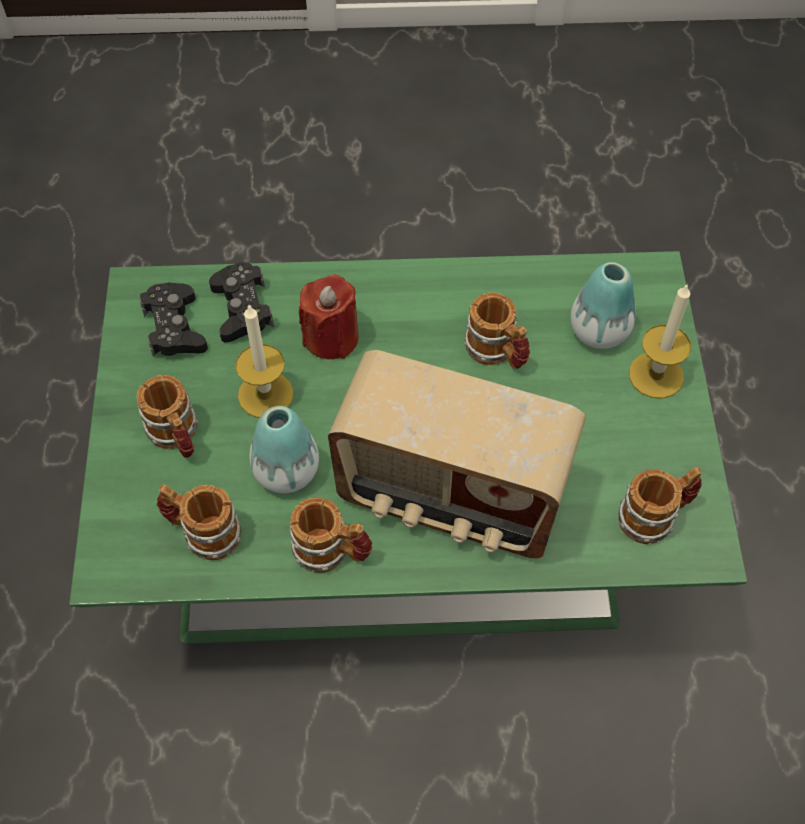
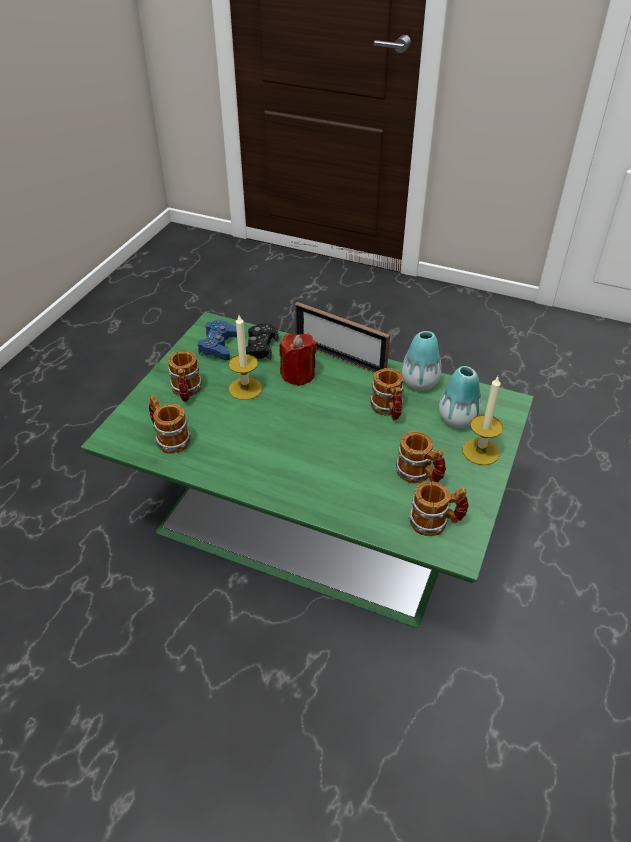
camera: 25 degrees right, 15 degrees down
black game controller [139,282,208,357] -> blue game controller [198,320,237,360]
vase [250,406,319,493] -> vase moved to [401,331,441,390]
mug [290,497,372,573] -> mug moved to [396,431,446,483]
radio [328,350,586,559] -> none
none -> picture frame [295,302,390,373]

